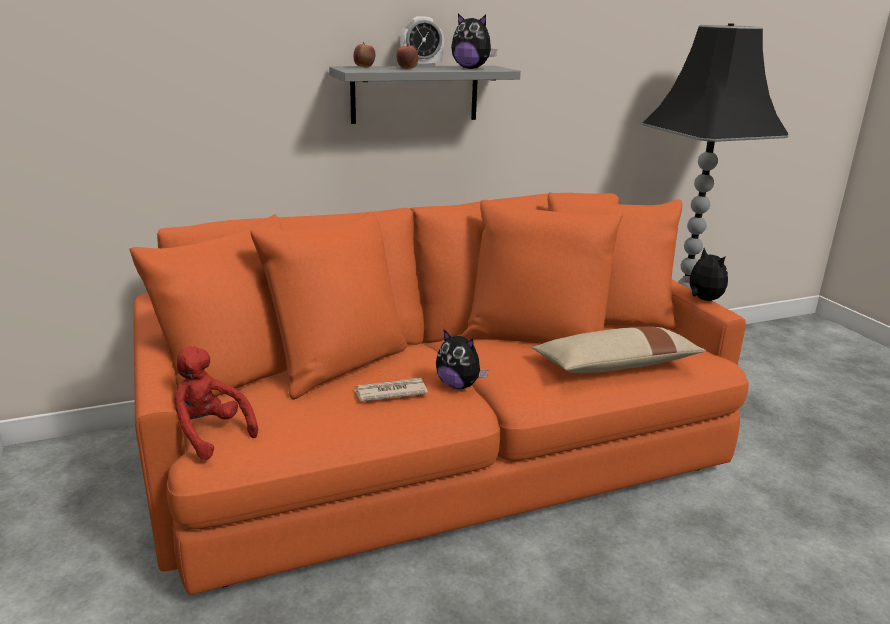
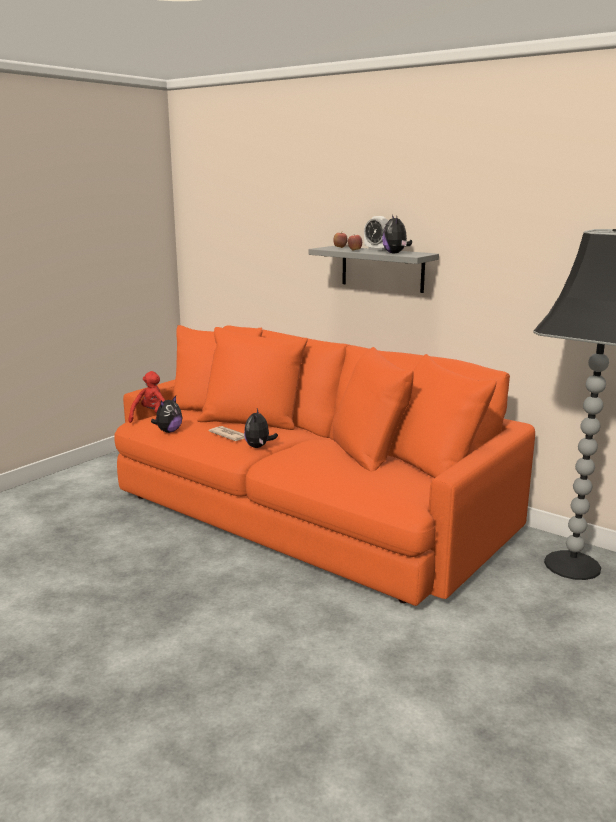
camera: 60 degrees right, 5 degrees down
beige pillow [532,327,706,373] -> none
plush toy [683,248,728,301] -> plush toy moved to [151,396,182,433]

